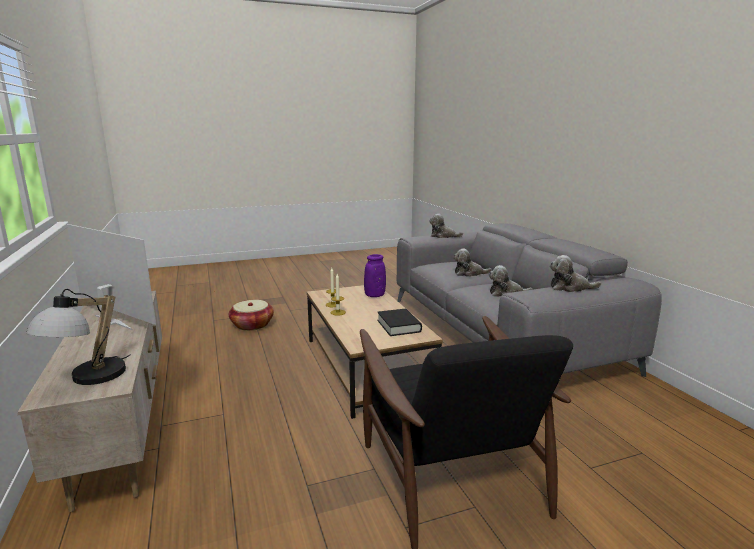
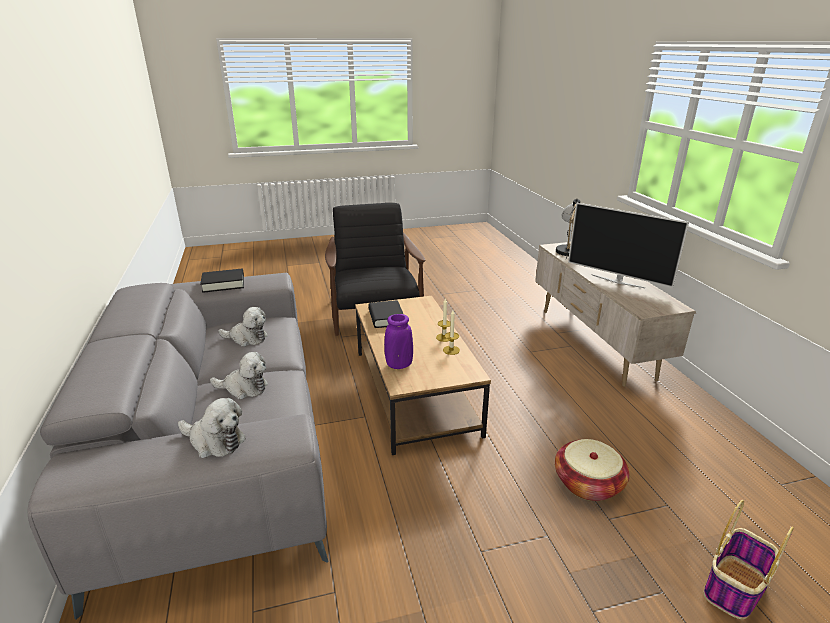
camera: 175 degrees left, 10 degrees up
plush toy [550,255,601,292] -> black book [200,269,244,293]
none -> basket [704,500,794,619]

